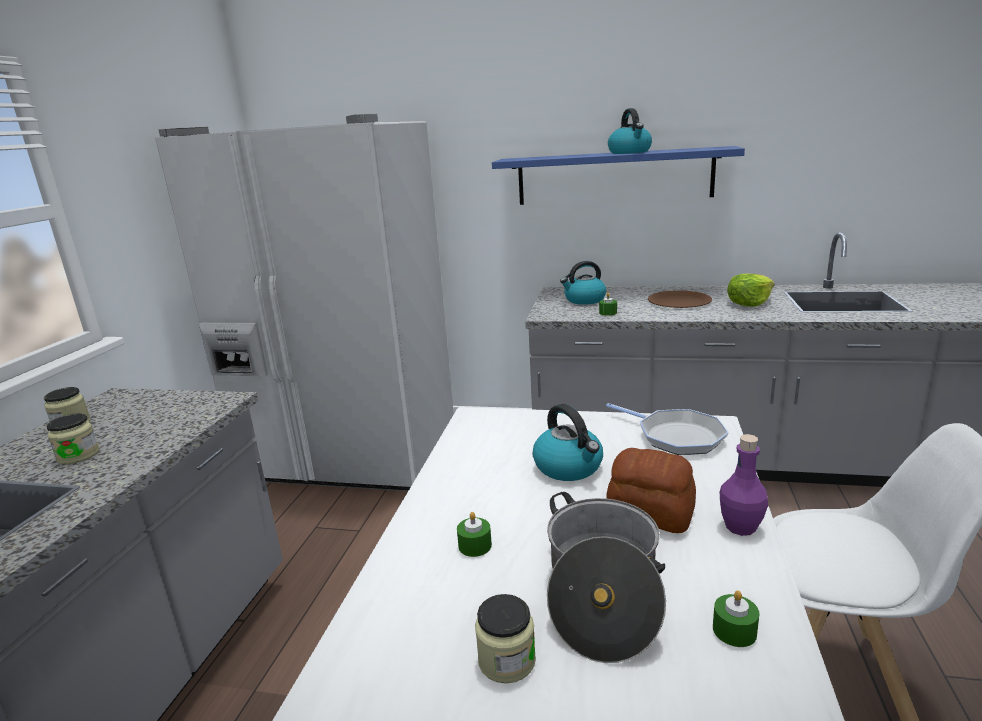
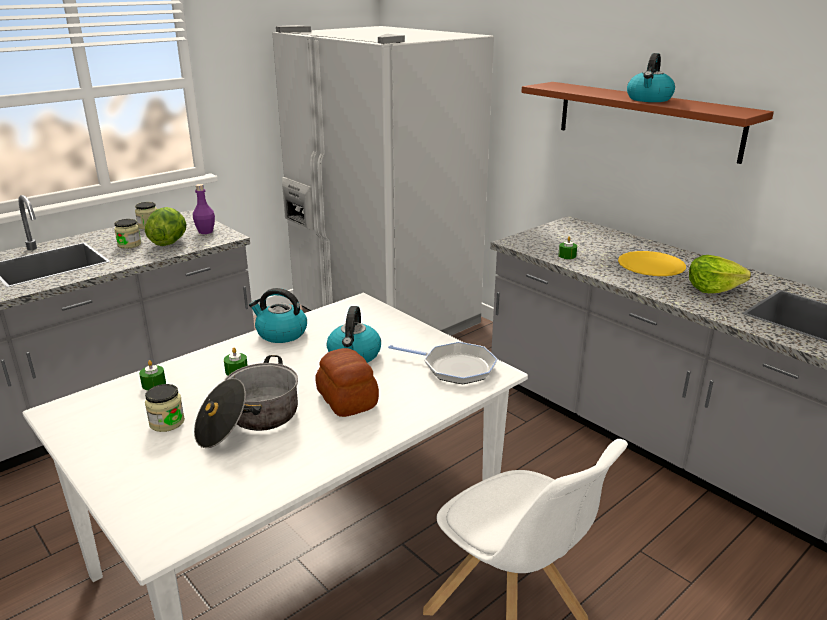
camera: 35 degrees right, 5 degrees up
blue shelf [492,146,745,205] -> brown shelf [521,82,774,164]
kettle [560,261,606,305] -> kettle moved to [249,288,307,343]
frying pan [606,403,729,455] -> frying pan turned 60 degrees counterclockwise [388,342,497,384]
brown plate [648,290,712,308] -> yellow plate [618,251,686,276]
green candle [713,590,759,647] -> green candle moved to [139,360,166,390]
purple bottle [720,434,768,536] -> purple bottle moved to [193,184,215,234]
none -> lettuce [145,207,187,246]

